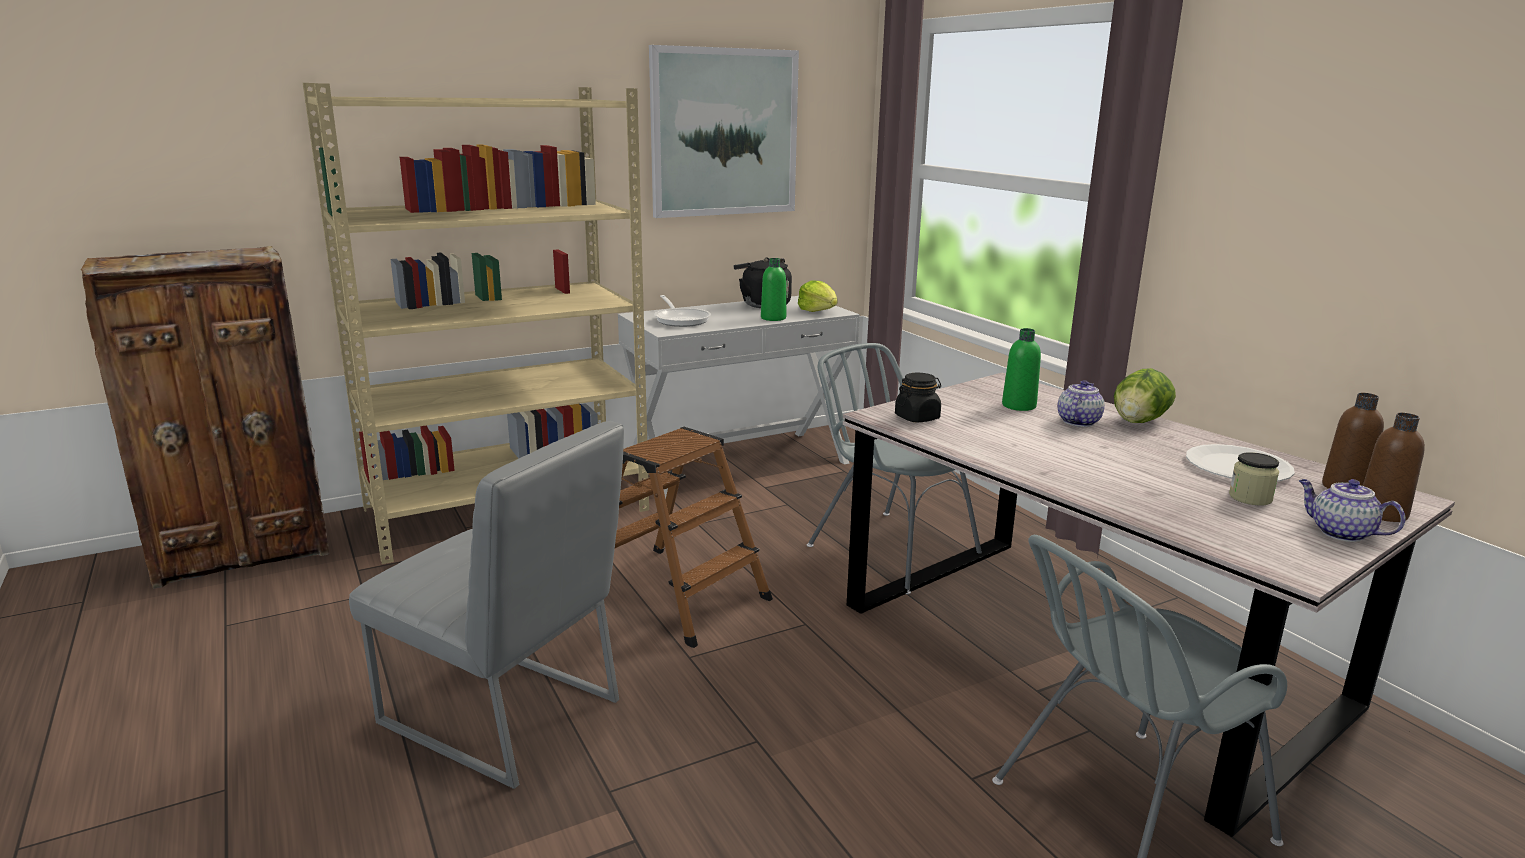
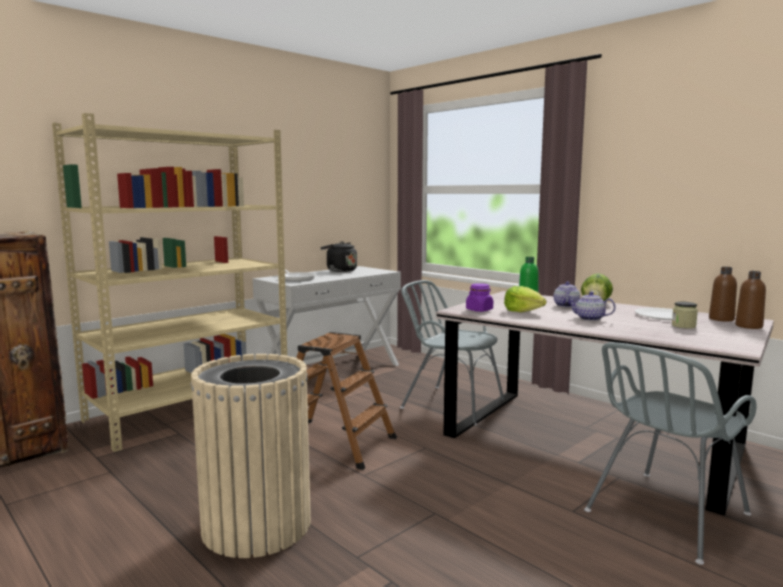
camera: 15 degrees left, 10 degrees down
grey chair [349,421,624,789] -> beige trash can [190,354,311,558]
picture [649,45,799,218] -> none
green bottle [761,258,786,321] -> none
lettuce [798,280,838,312] -> lettuce moved to [504,286,546,312]
black jar [895,373,941,423] -> purple jar [466,283,493,312]
teapot [1299,479,1406,542] -> teapot moved to [568,291,616,321]

